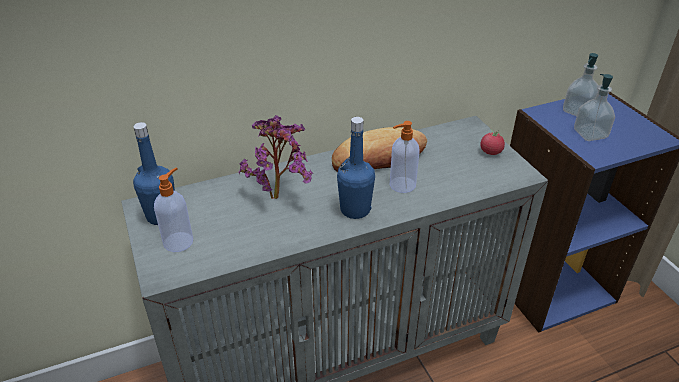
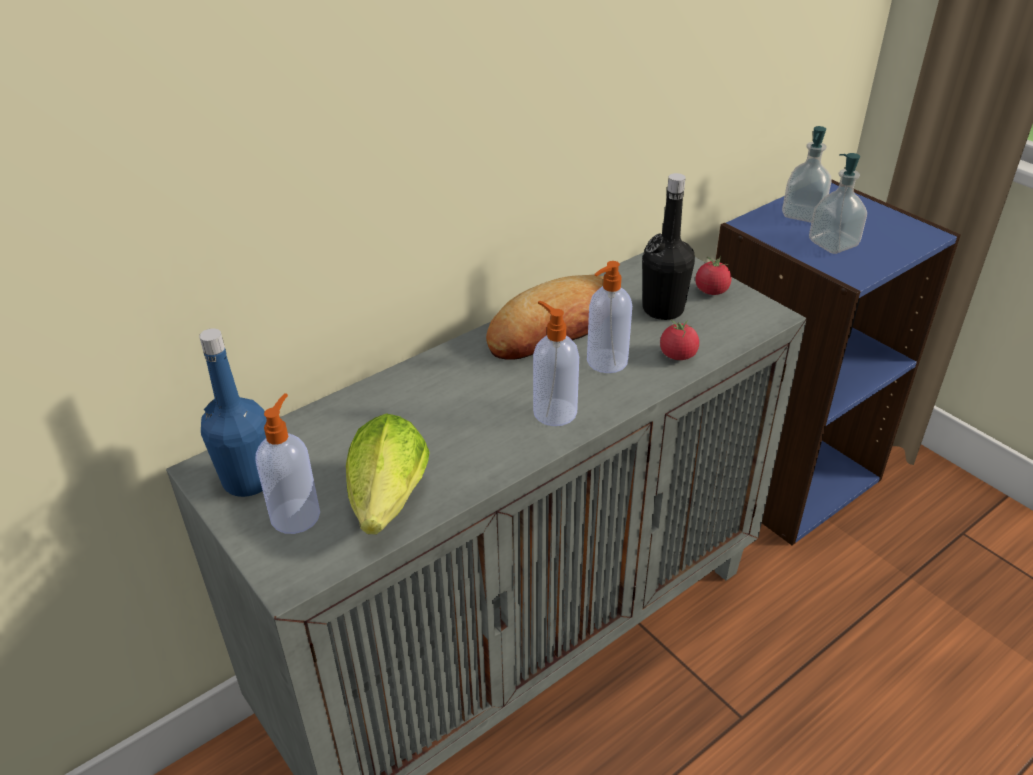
camera: 15 degrees left, 0 degrees up
potted plant [239,115,313,199] -> none
blue bottle [337,117,375,219] -> soap dispenser [533,301,579,426]
none -> lettuce [346,413,429,534]
none -> black bottle [642,173,695,320]
none -> tomato [660,320,699,360]

